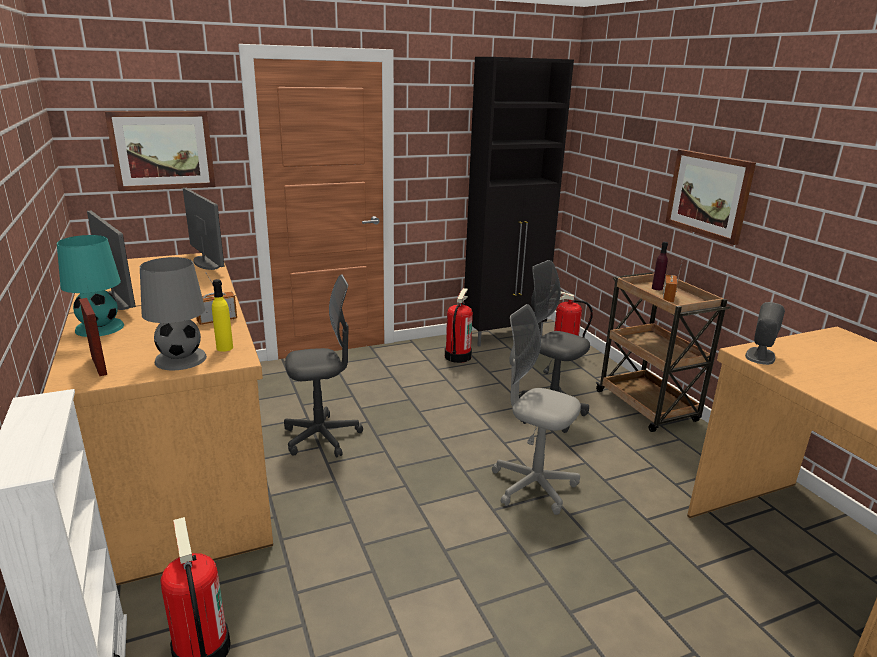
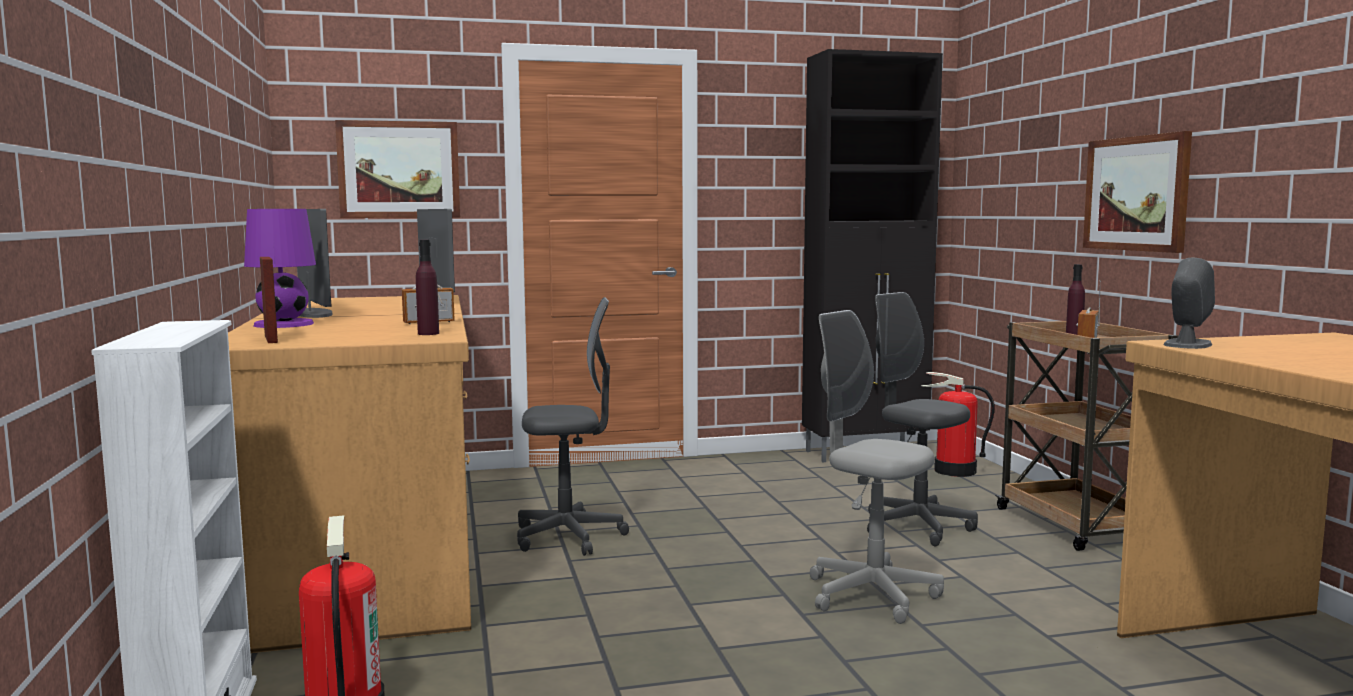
camera: 10 degrees right, 15 degrees down
turquoise table lamp [57,235,124,337] -> purple table lamp [244,209,316,328]
grey table lamp [140,257,207,370] -> none
yellow bottle [212,279,233,352] -> purple bottle [416,240,439,335]
fire extinguisher [445,288,473,363] -> none

